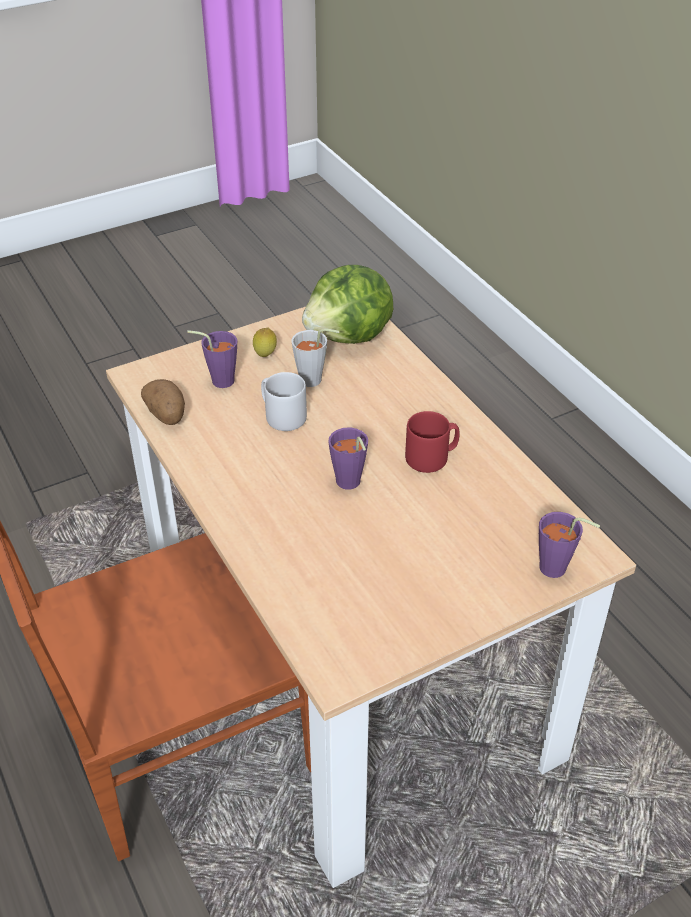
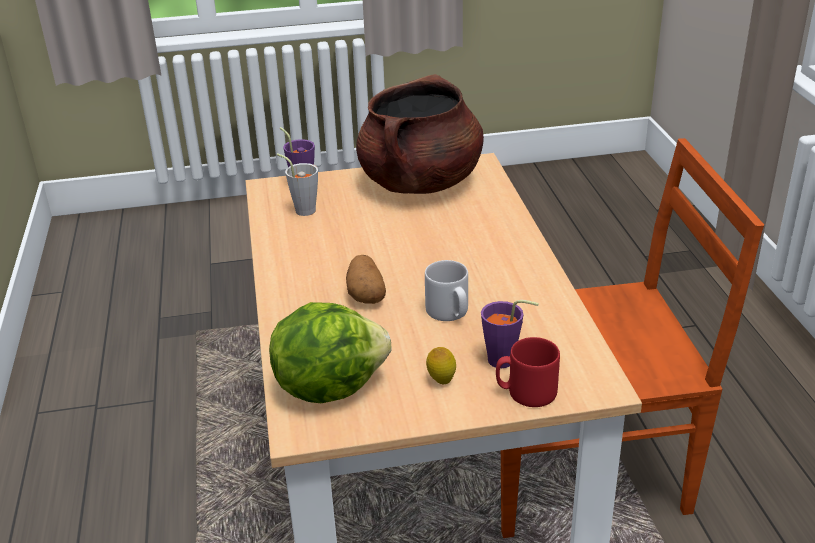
camera: 160 degrees left, 10 degrees down
potato [141,379,185,425] -> potato moved to [346,255,386,304]
grey cup [291,329,340,387] -> grey cup moved to [276,153,318,216]
purple cup [328,427,368,490] -> none
red mug [405,411,460,473] -> red mug moved to [496,337,560,407]
none -> brown cooking pot [356,74,484,194]

